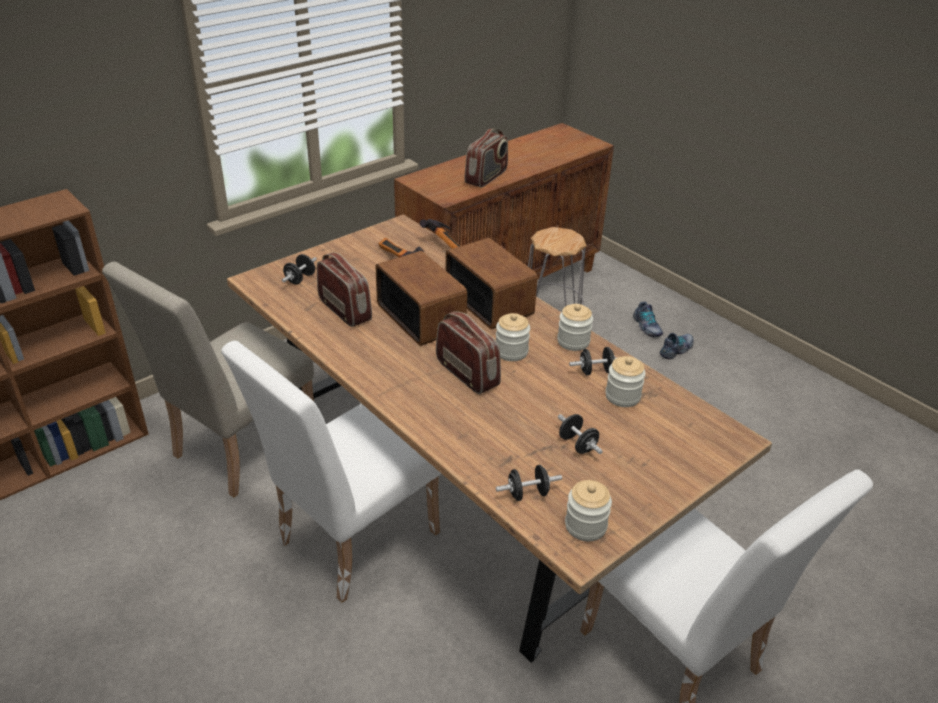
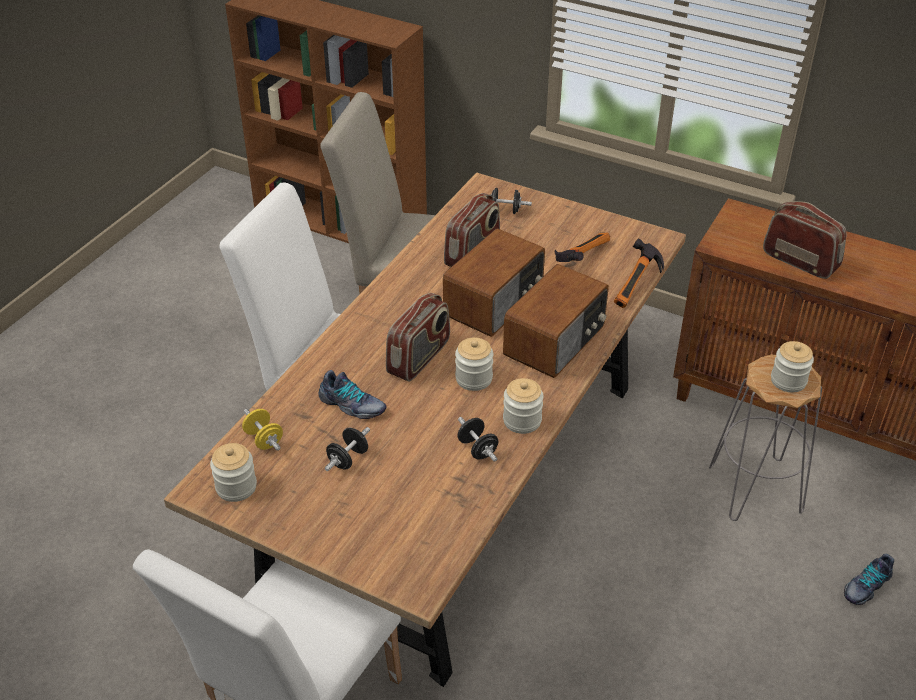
camera: 70 degrees right, 5 degrees up
radio [465,129,508,188] -> radio turned 150 degrees counterclockwise [763,201,846,279]
black dumbbell [496,465,562,501] -> yellow dumbbell [242,409,283,451]
jar [605,356,646,407] -> jar moved to [771,341,814,392]
shoe [660,333,694,359] -> shoe moved to [319,370,386,419]

